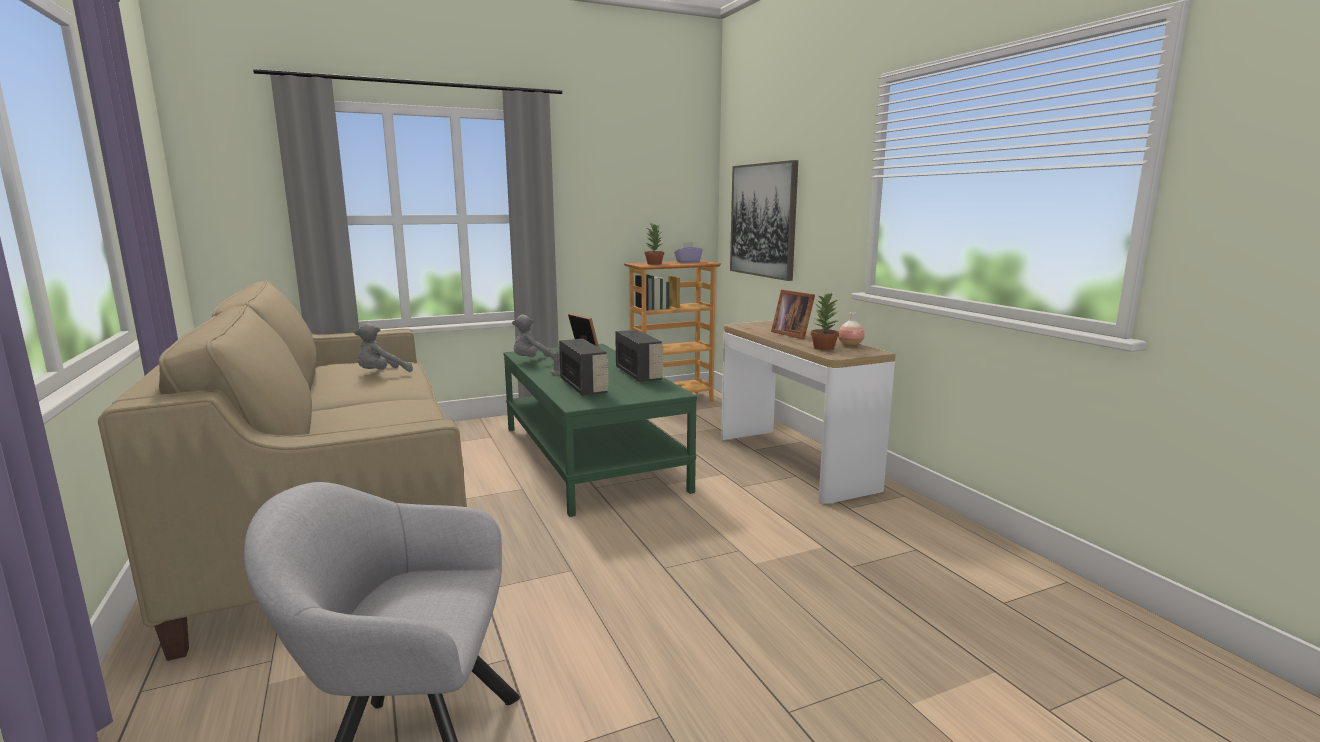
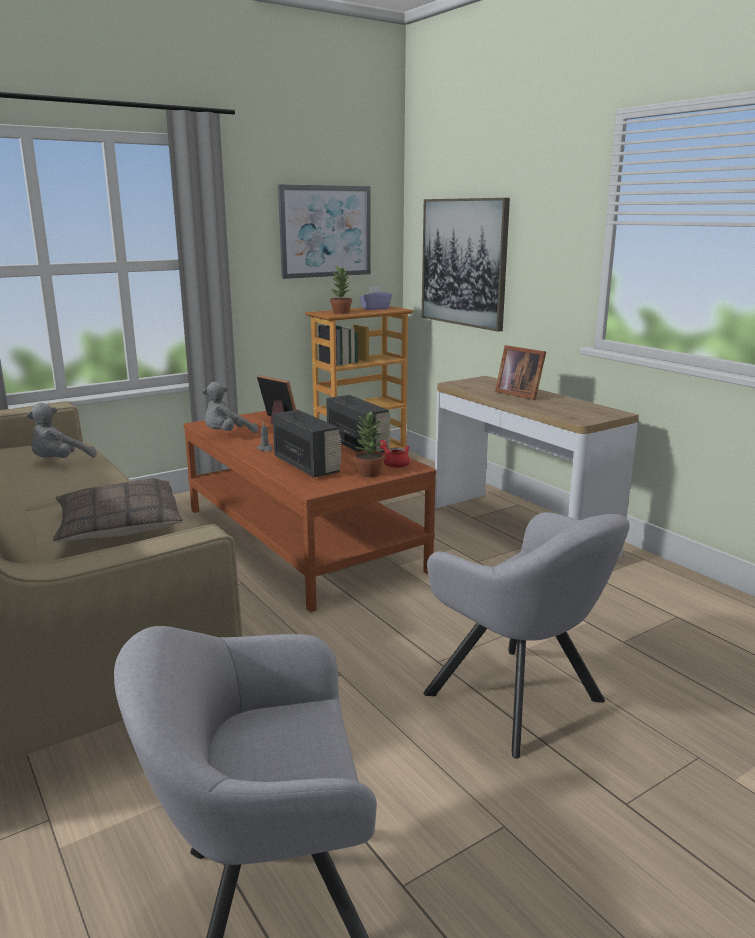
camera: 10 degrees left, 5 degrees up
green coffee table [504,344,697,517] -> brown coffee table [183,409,437,612]
potted plant [811,292,839,350] -> potted plant moved to [353,411,384,477]
vase [838,312,864,346] -> none
none -> pillow [53,478,183,542]
none -> picture [278,184,371,279]
none -> red teapot [379,440,410,468]
none -> grey armchair [423,512,630,759]

